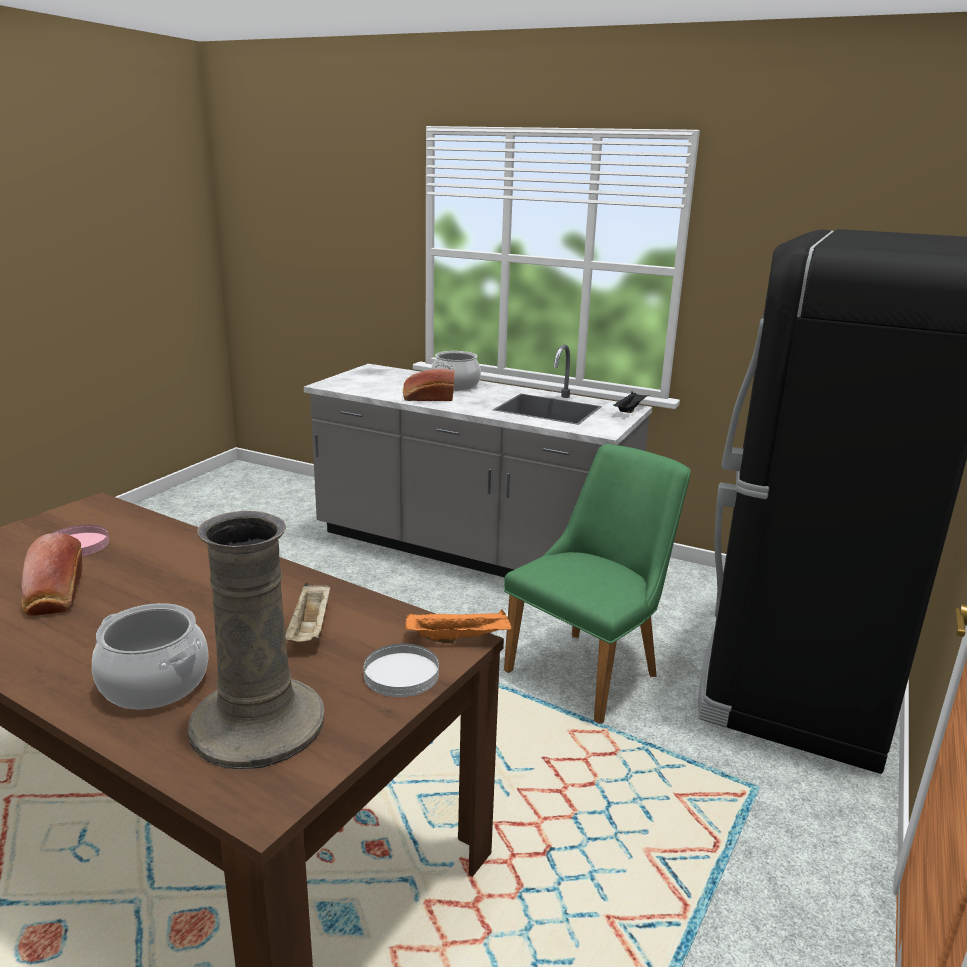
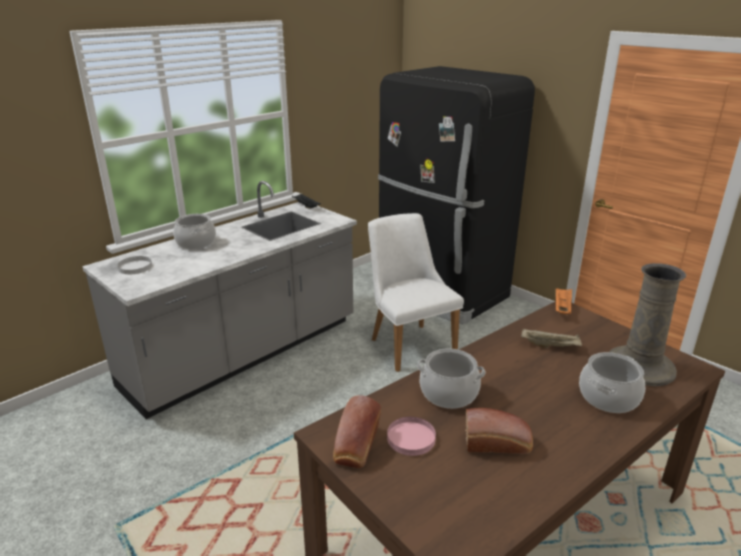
camera: 70 degrees left, 5 degrees up
white plate [364,644,439,697] -> white plate moved to [117,256,152,274]
bread [403,369,454,401] -> bread moved to [333,395,381,468]
green chair [504,444,691,724] -> white chair [368,213,464,372]
none -> cooking pot [417,348,486,409]

